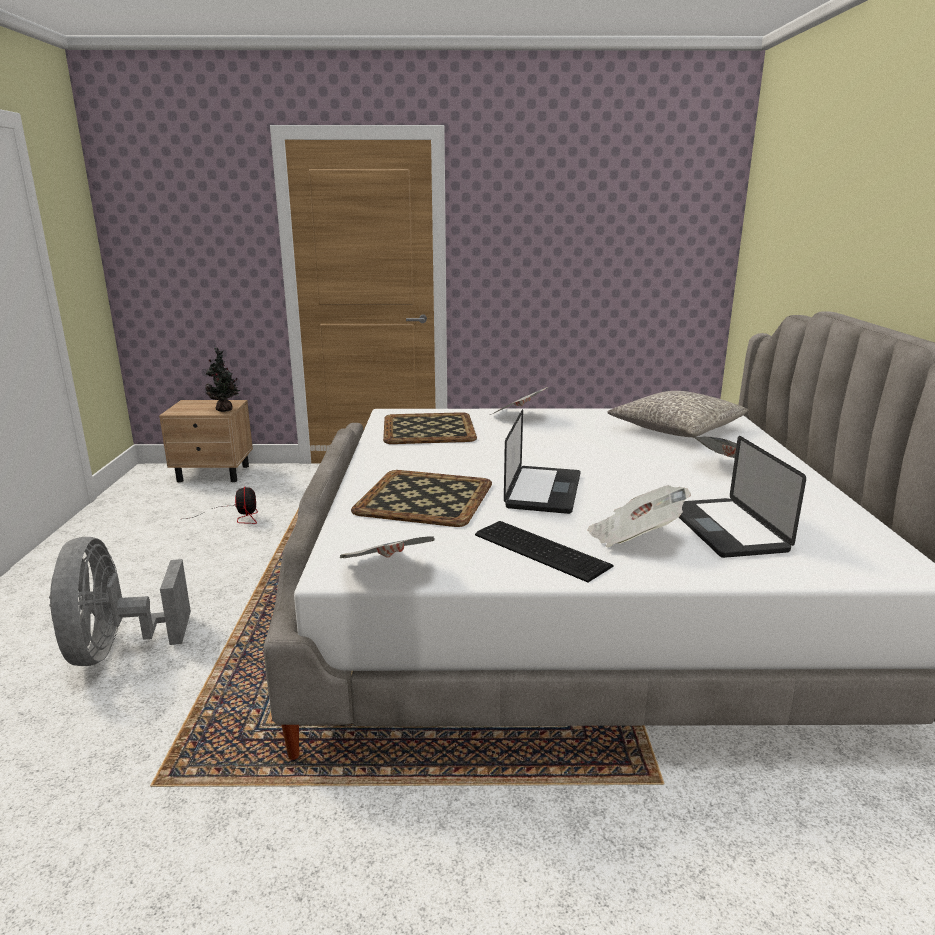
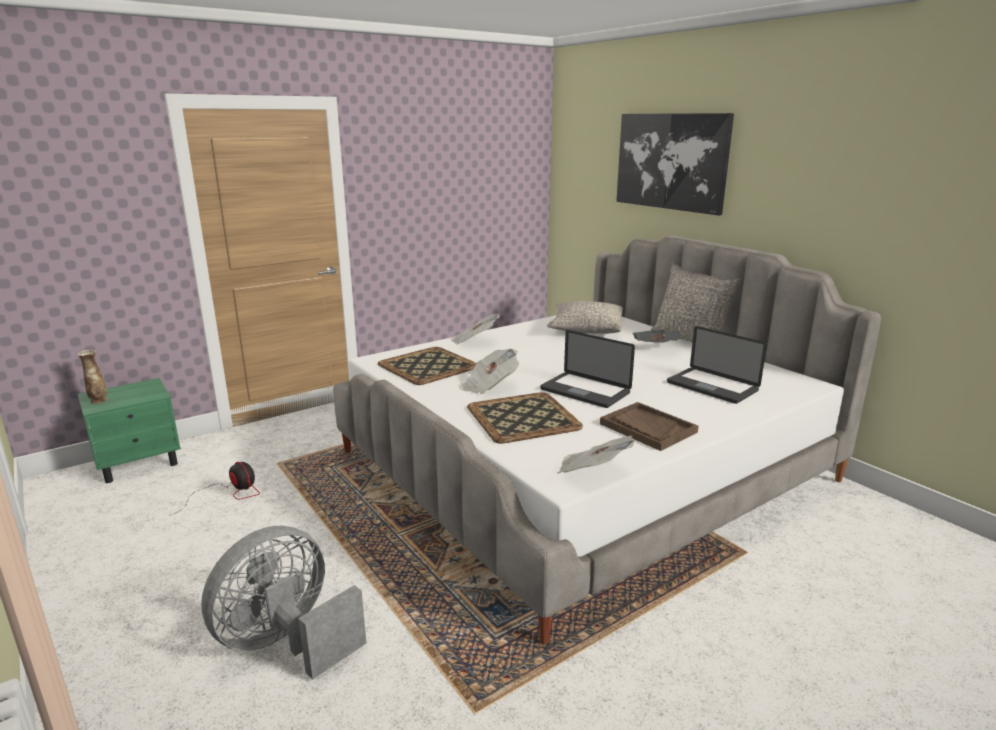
camera: 35 degrees left, 0 degrees up
grey fan [49,537,191,666] -> grey fan turned 90 degrees clockwise [201,526,366,680]
beige nightstand [159,400,253,482] -> green nightstand [78,378,181,483]
potted plant [205,347,241,412] -> none
keyboard [475,521,614,582] -> brown tray [600,402,699,451]
laptop [504,409,580,514] -> laptop turned 150 degrees clockwise [540,330,635,408]
newspaper [587,485,691,547] -> newspaper moved to [459,349,519,394]
none -> vase [76,350,108,404]
none -> picture [616,113,734,215]
none -> grey pillow [651,263,742,343]

